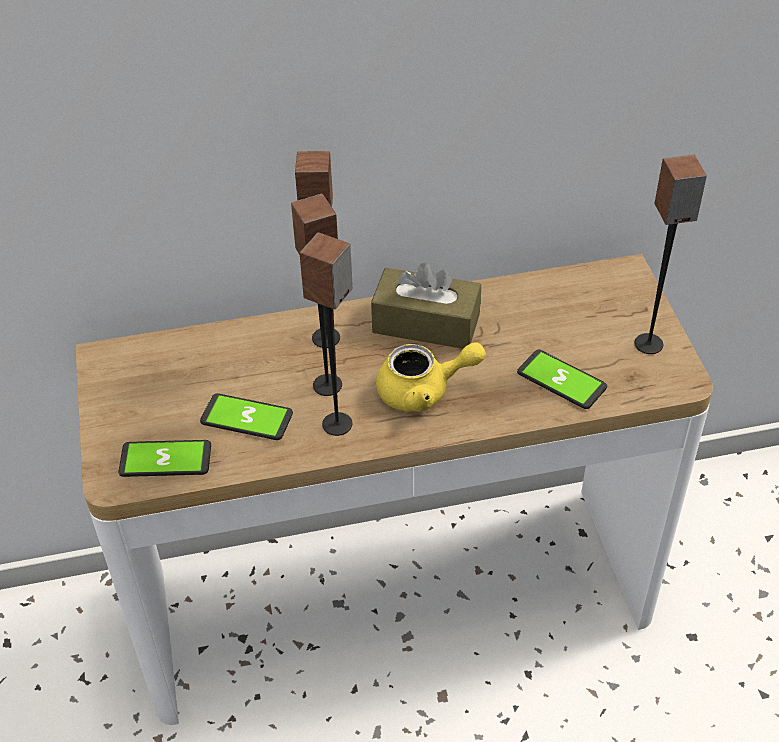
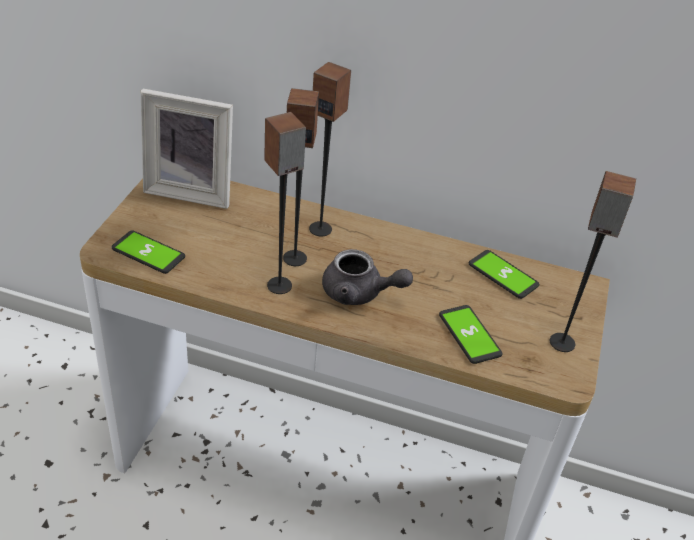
camera: 25 degrees right, 5 degrees down
phone [200,393,293,440] -> phone moved to [469,250,539,299]
brown tissue box [371,263,481,349] -> none
yellow teapot [376,342,486,412] -> grey teapot [322,249,413,305]
none -> picture frame [141,89,233,209]

